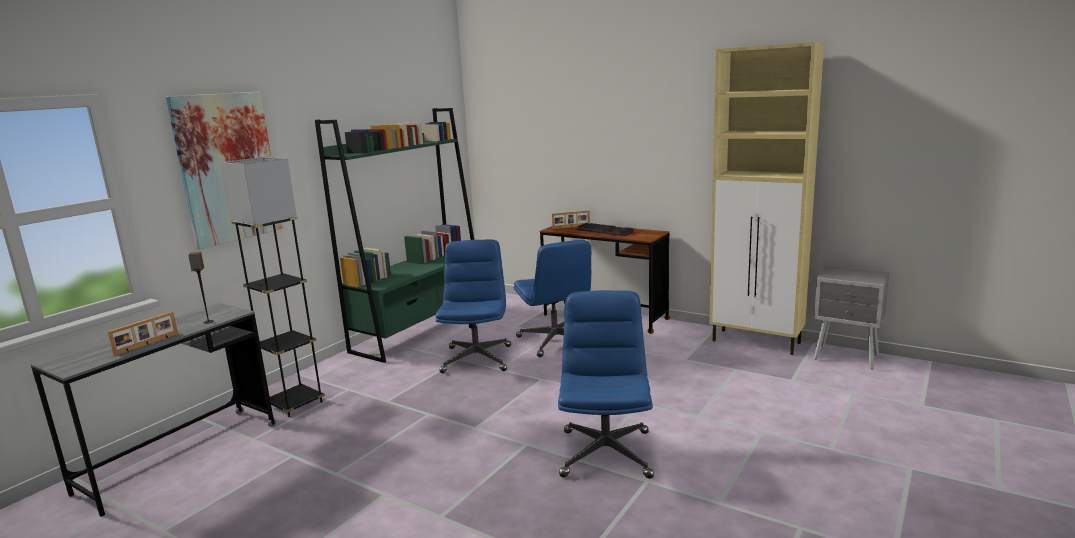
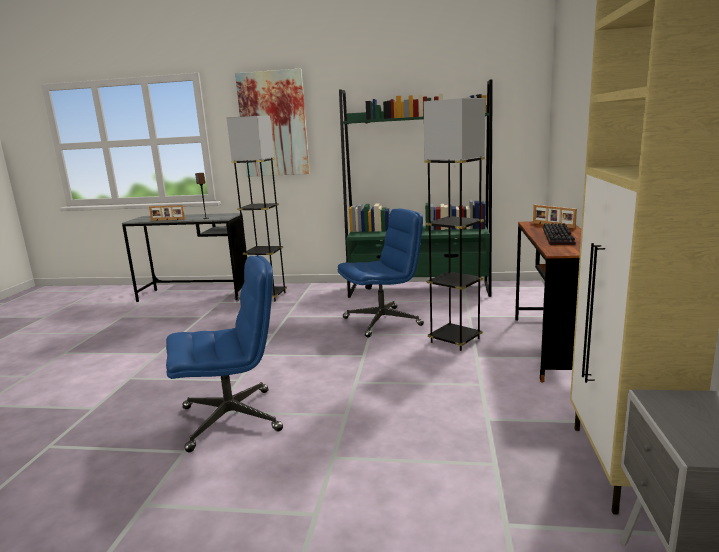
camera: 65 degrees right, 0 degrees up
blue office chair [513,240,591,357] -> grey floor lamp [423,98,485,351]

